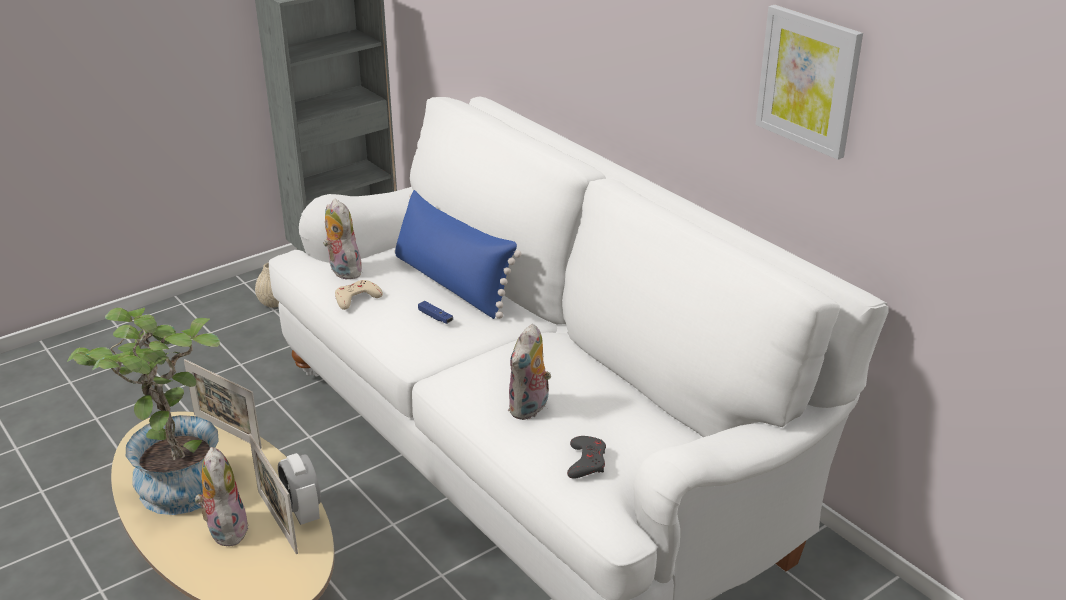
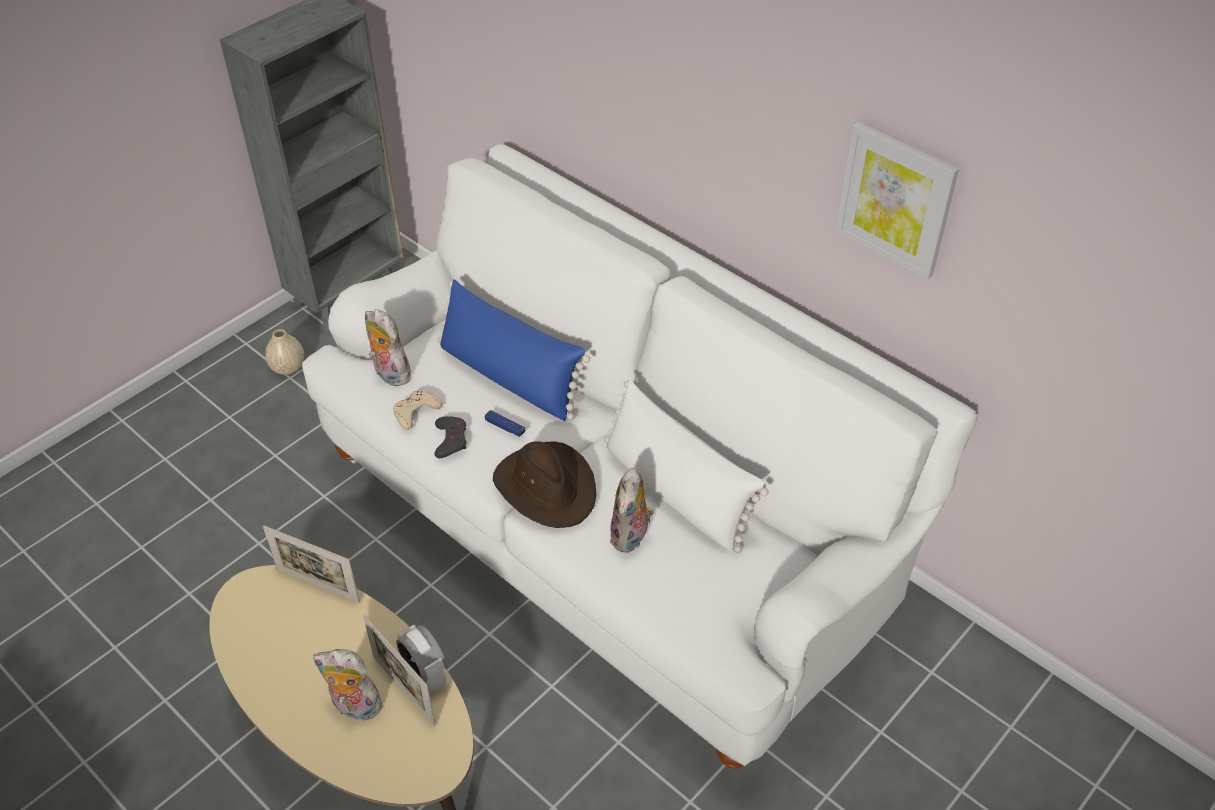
camera: 10 degrees left, 15 degrees up
potted plant [67,307,220,515] -> none
plush toy [195,447,249,546] -> plush toy turned 45 degrees counterclockwise [313,649,385,721]
grey game controller [567,436,606,479] -> grey game controller moved to [434,416,466,458]
none -> brown hat [493,441,596,528]
none -> white pillow [604,380,768,553]

